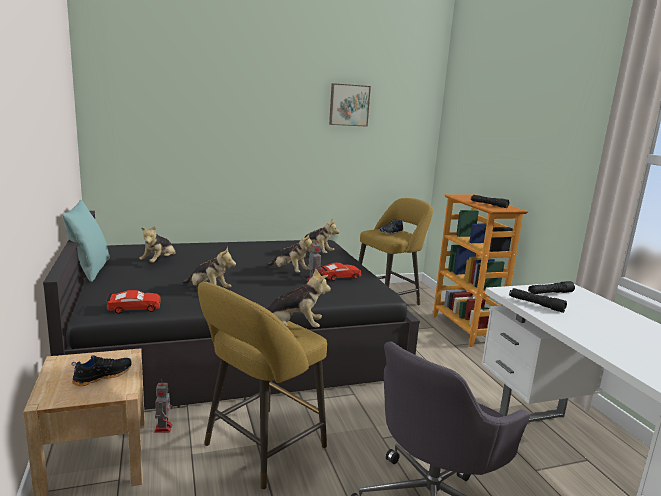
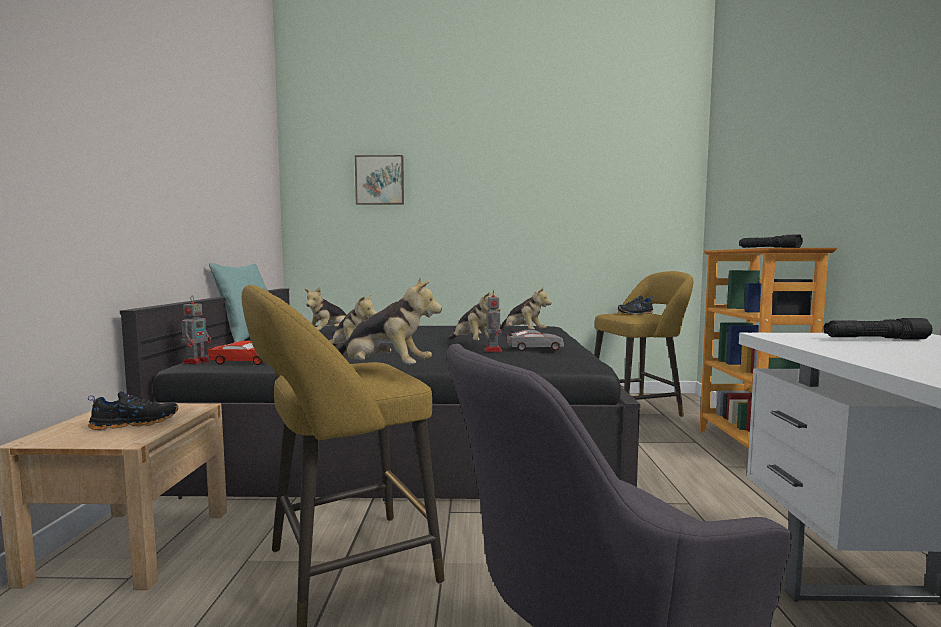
camera: 20 degrees right, 10 degrees down
toy robot [154,379,173,433] -> toy robot moved to [181,296,211,364]
red toy car [320,263,362,281] -> grey toy car [506,330,564,351]
picture [329,83,371,127] -> picture moved to [355,155,404,205]
black flashlight [509,288,567,313] -> none

